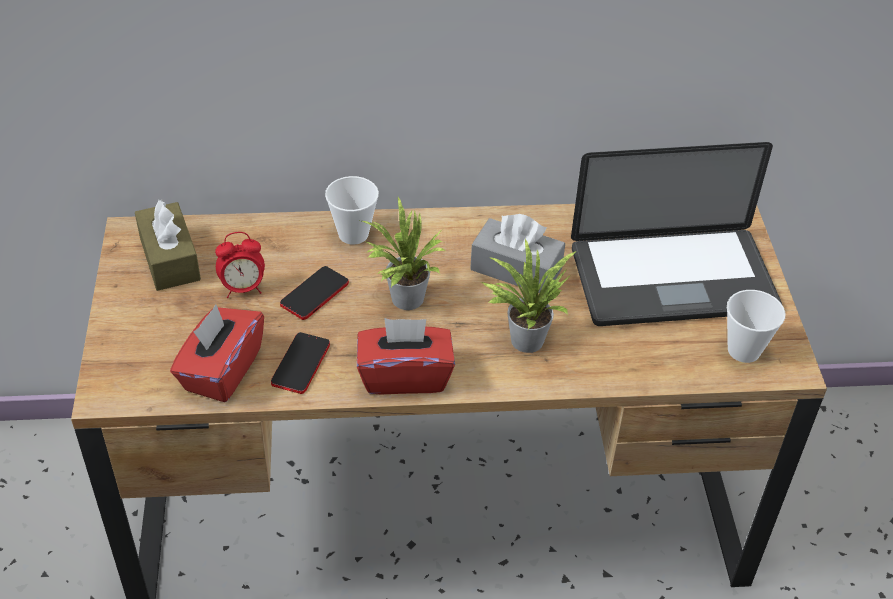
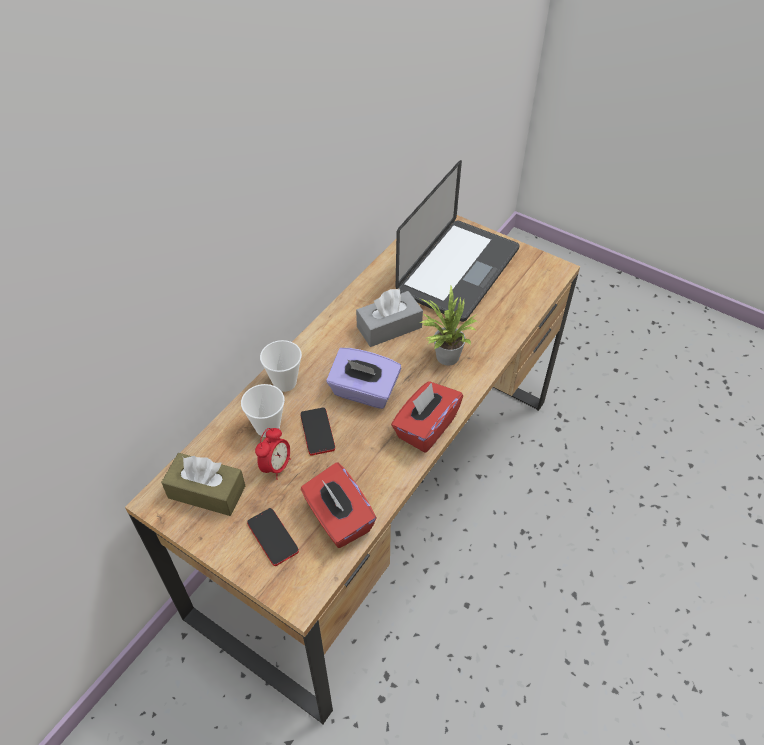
camera: 50 degrees left, 5 degrees up
phone [271,332,330,394] -> phone moved to [247,508,299,566]
potted plant [362,197,445,310] -> purple tissue box [326,348,401,409]
cup [727,290,785,363] -> cup moved to [241,384,285,437]

